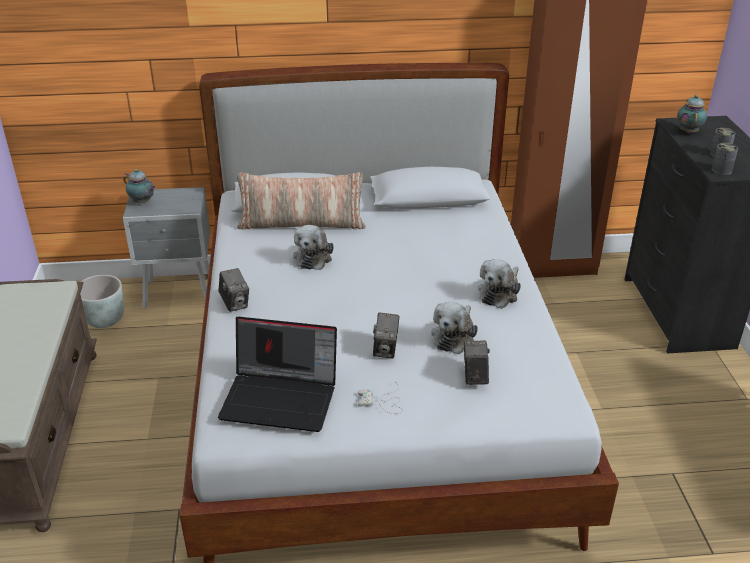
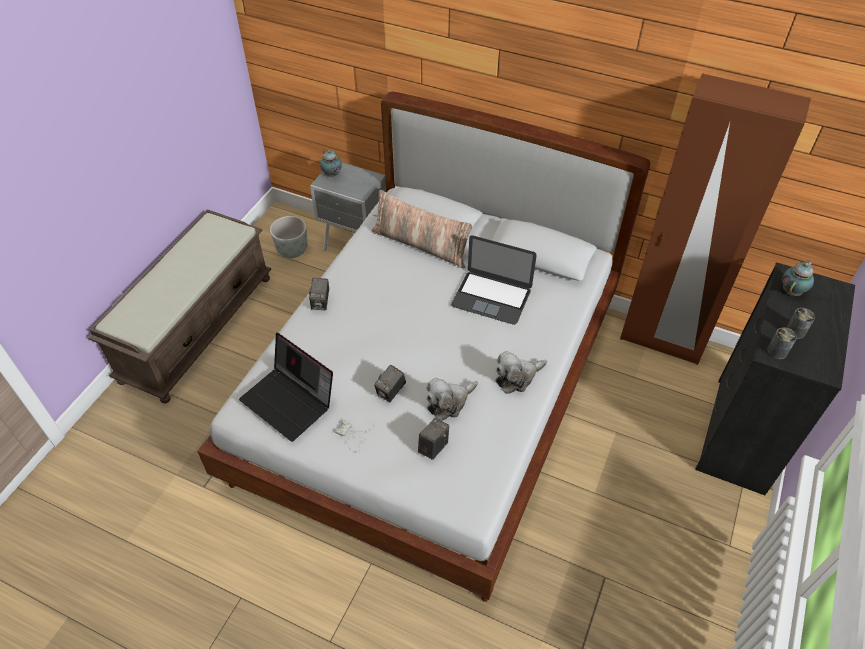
camera: 30 degrees right, 15 degrees up
plush toy [293,225,334,270] -> none
none -> laptop [451,235,537,325]

